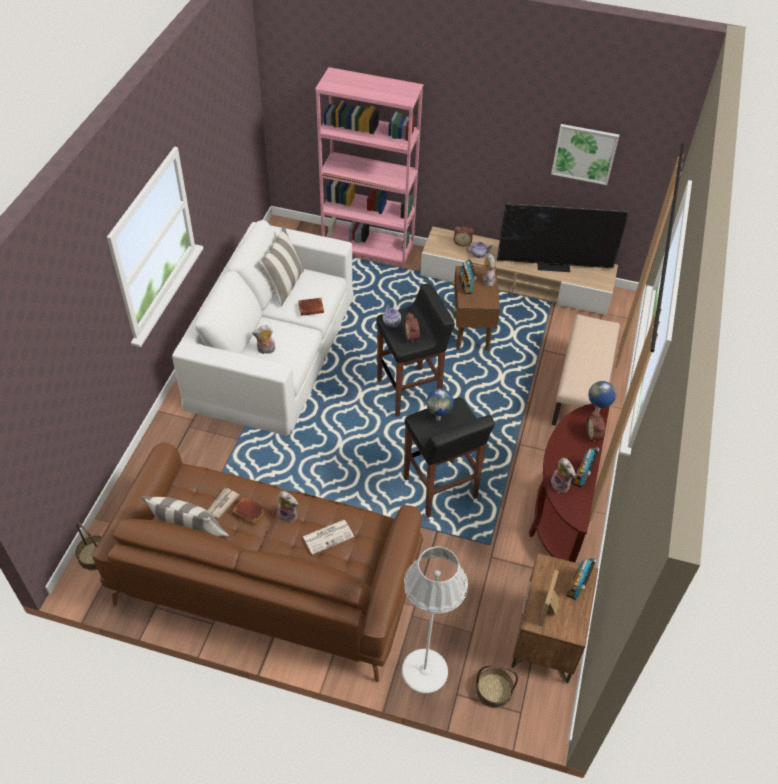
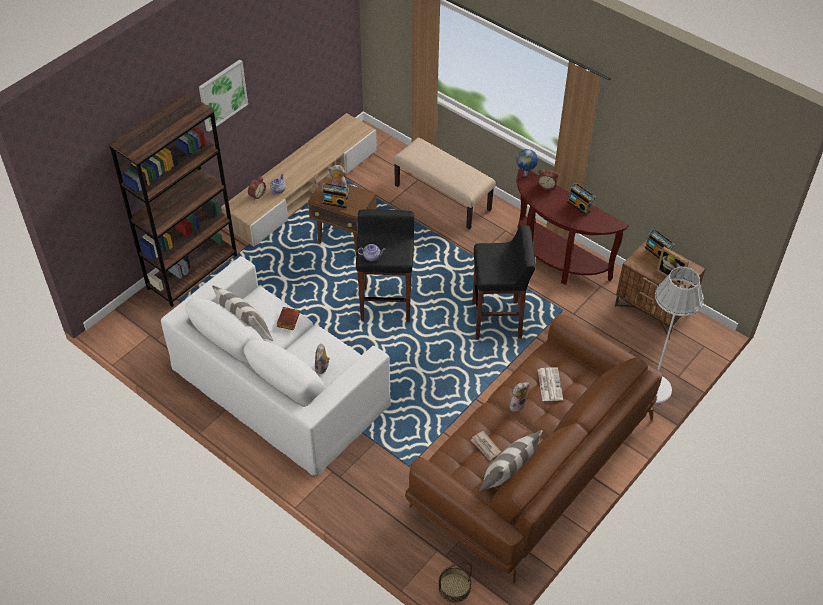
camera: 65 degrees left, 0 degrees up
brown book [232,497,267,526] -> none
pink bookcase [315,67,424,269] -> brown bookcase [108,92,237,307]
alarm clock [404,312,420,343] -> none
globe [426,389,454,421] -> none
basket [476,665,518,708] -> none
television [497,203,629,272] -> none
picture [551,124,619,185] -> picture moved to [199,59,248,132]
plush toy [551,458,576,493] -> none

